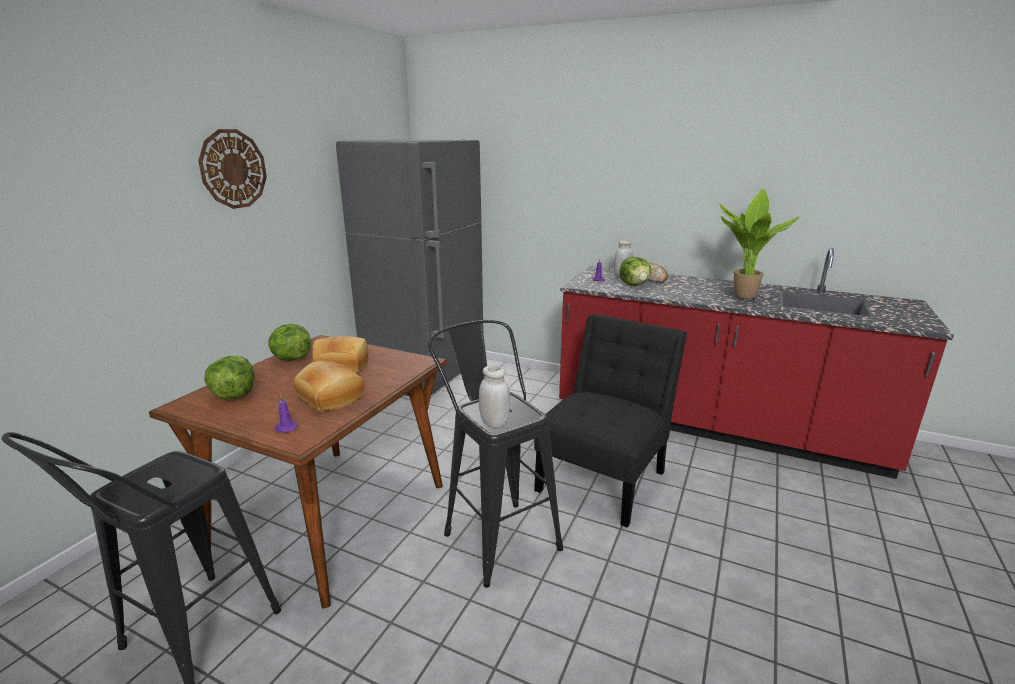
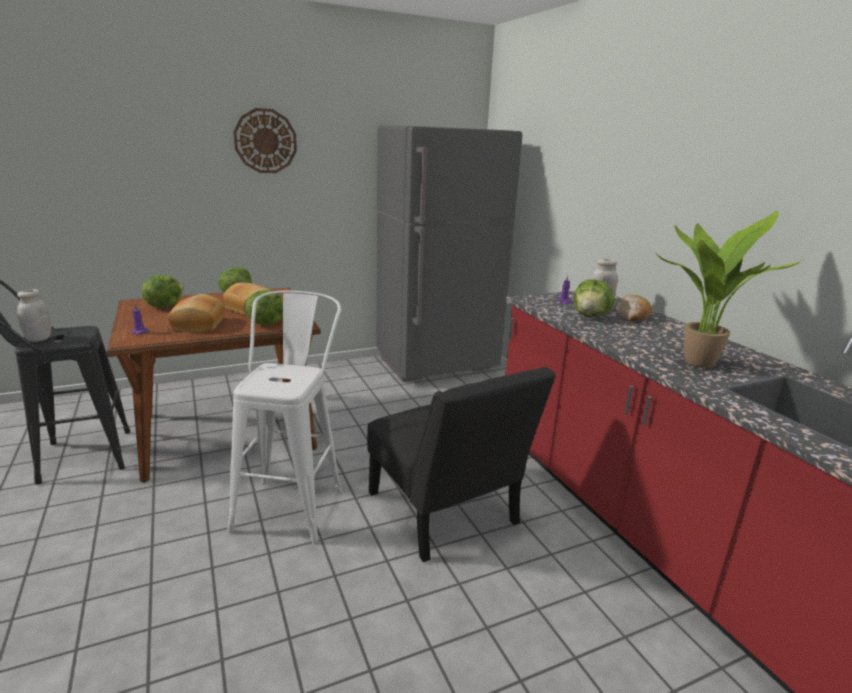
camera: 40 degrees right, 0 degrees up
black stool [428,320,563,588] -> white stool [228,291,342,544]
white jar [479,365,510,429] -> white jar moved to [17,289,51,342]
black chair [534,314,687,528] -> black chair turned 75 degrees clockwise [367,366,556,562]
none -> lettuce [245,290,283,325]

